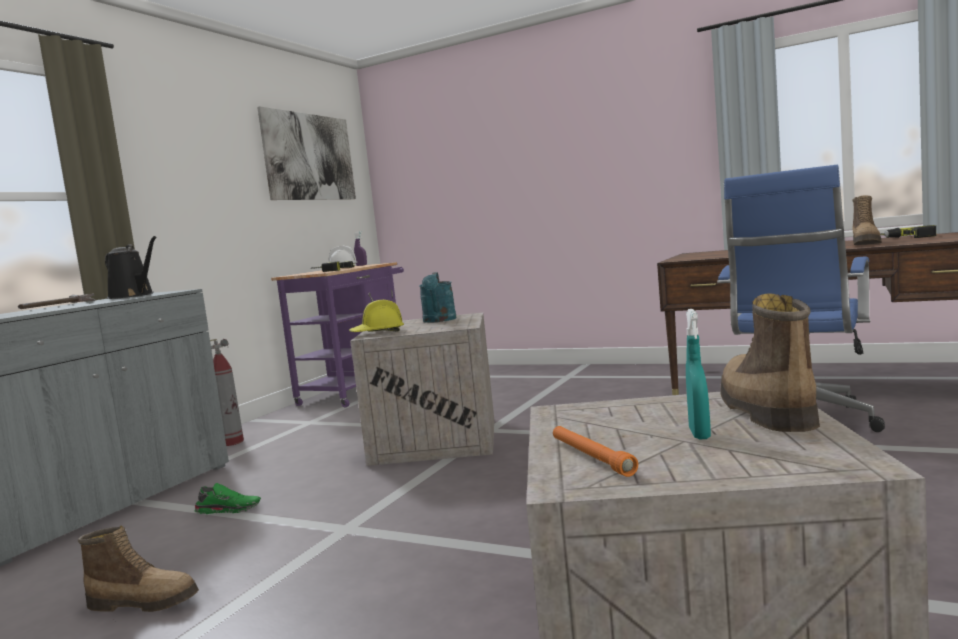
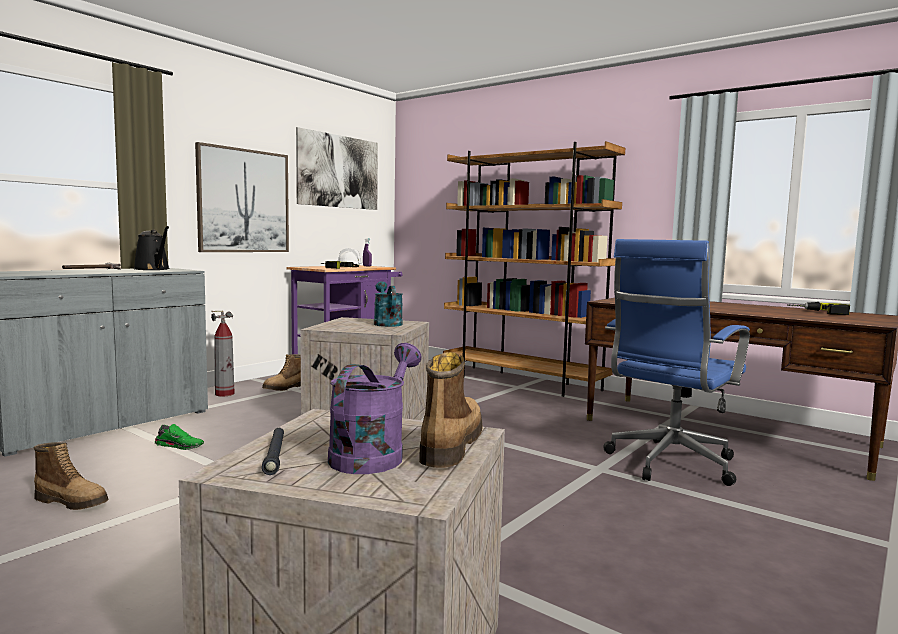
camera: 10 degrees right, 0 degrees up
yellow hard hat [349,300,404,332] -> none
turquoise watering can [419,272,457,323] -> turquoise watering can turned 150 degrees clockwise [374,281,403,327]
orange flashlight [553,426,638,477] -> black flashlight [262,428,284,475]
turquoise spray bottle [686,309,711,439] -> purple watering can [328,343,421,474]
boot [852,195,882,245] -> boot moved to [262,354,301,391]
none -> picture [195,142,289,252]
none -> brown bookcase [443,141,625,397]

